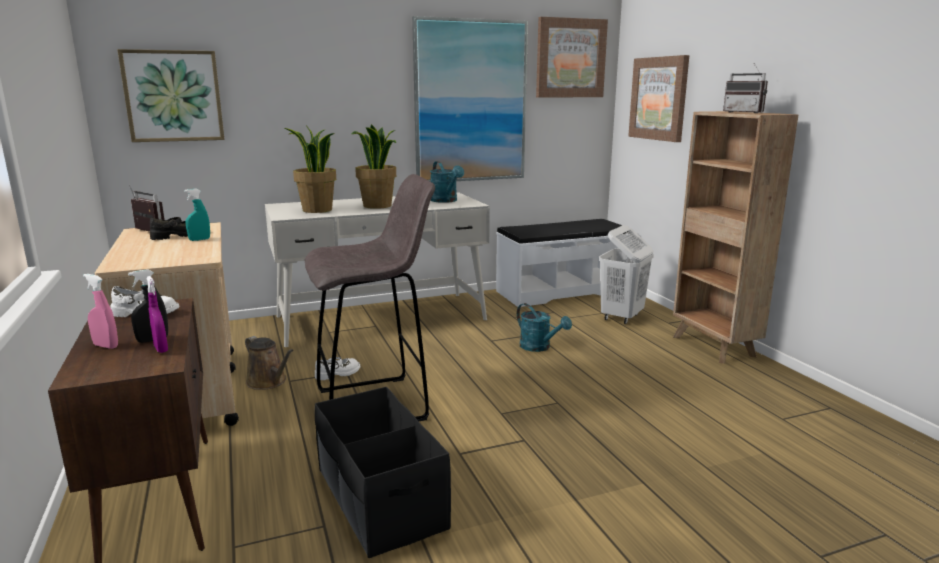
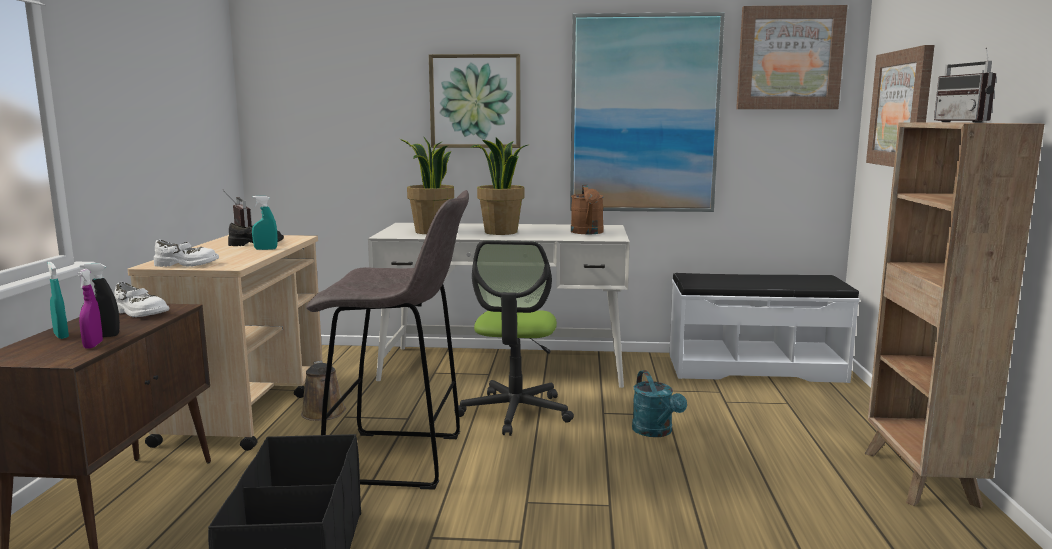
camera: 25 degrees right, 5 degrees down
pink spray bottle [83,274,118,349] -> turquoise spray bottle [48,262,69,339]
picture [117,49,225,142] -> picture moved to [429,54,520,148]
white shoe [315,357,360,380] -> white shoe moved to [154,239,219,267]
turquoise watering can [430,161,464,203] -> brown watering can [571,184,604,234]
white laundry basket [599,225,654,324] -> none
none -> office chair [454,240,574,436]

